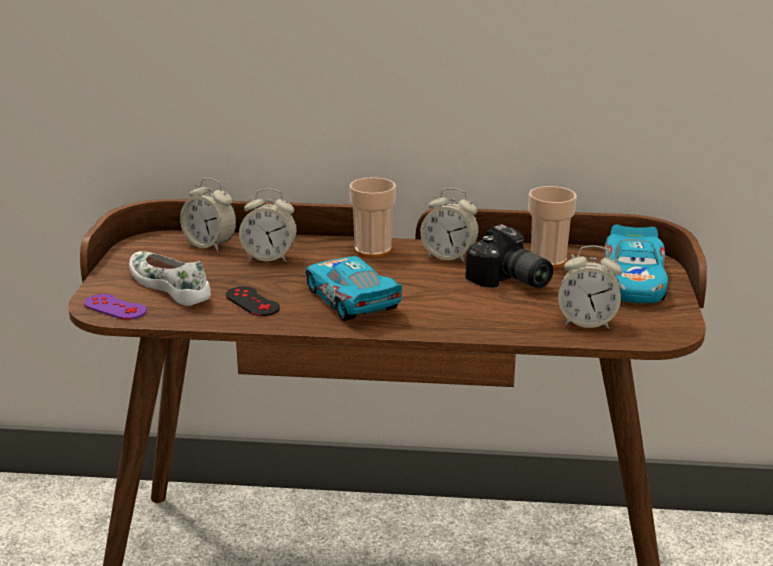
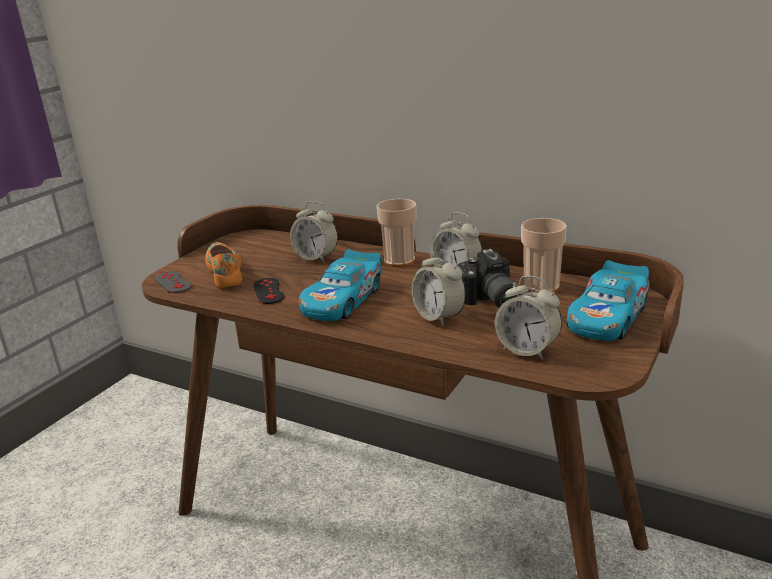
camera: 25 degrees right, 0 degrees up
purple game controller [84,294,147,320] -> grey game controller [155,271,192,293]
white shoe [129,251,211,306] -> orange shoe [205,242,242,288]
alarm clock [180,178,237,252] -> alarm clock moved to [412,249,466,326]
toy car [306,256,402,321] -> toy car turned 150 degrees counterclockwise [299,249,382,321]

